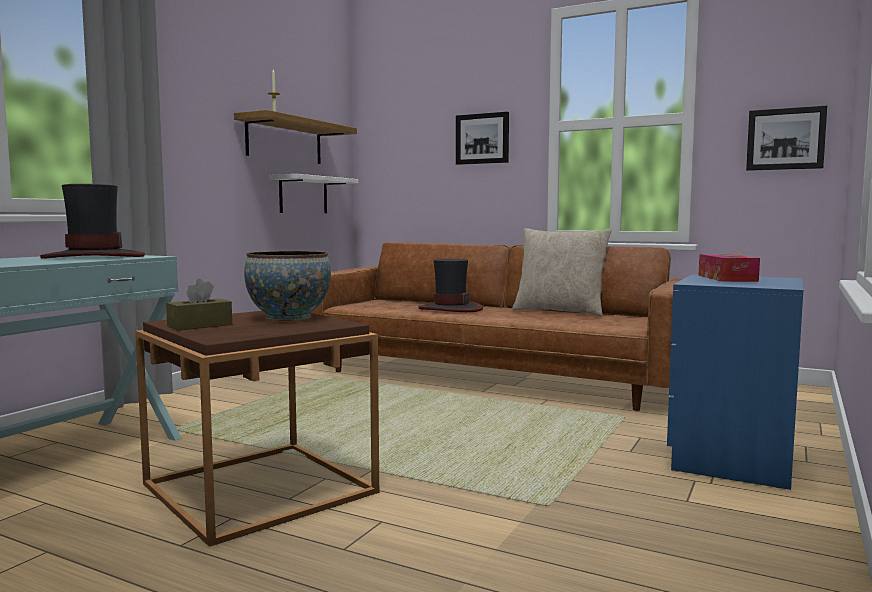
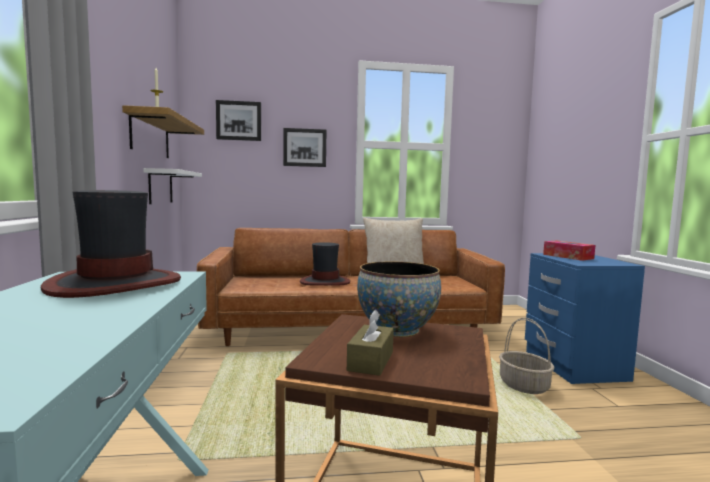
camera: 35 degrees left, 0 degrees up
picture [746,106,827,171] -> picture moved to [216,100,261,141]
none -> basket [499,318,554,394]

